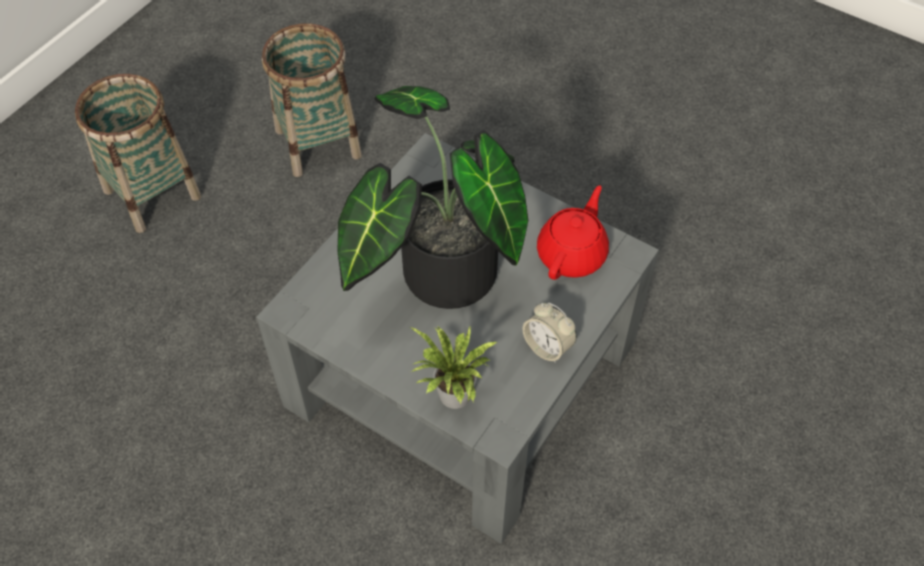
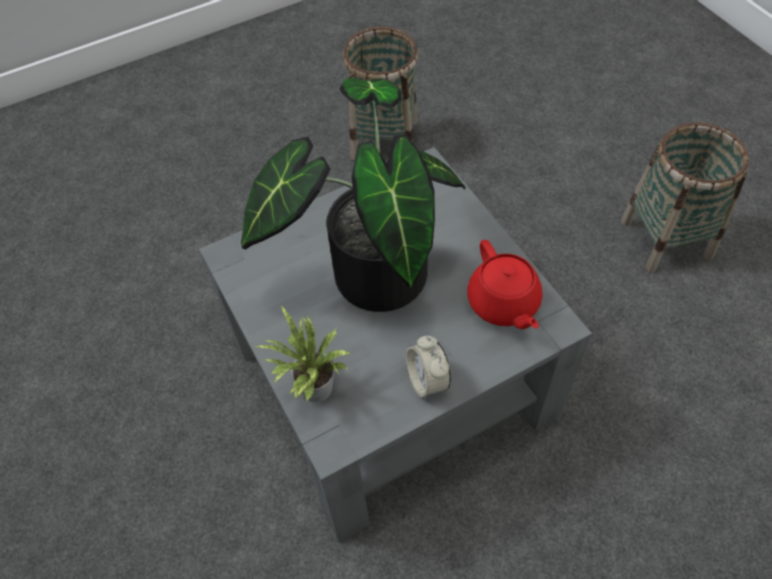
camera: 30 degrees right, 0 degrees up
basket [75,74,201,233] -> basket moved to [621,122,749,272]
red teapot [537,185,609,280] -> red teapot turned 105 degrees clockwise [467,240,543,329]

